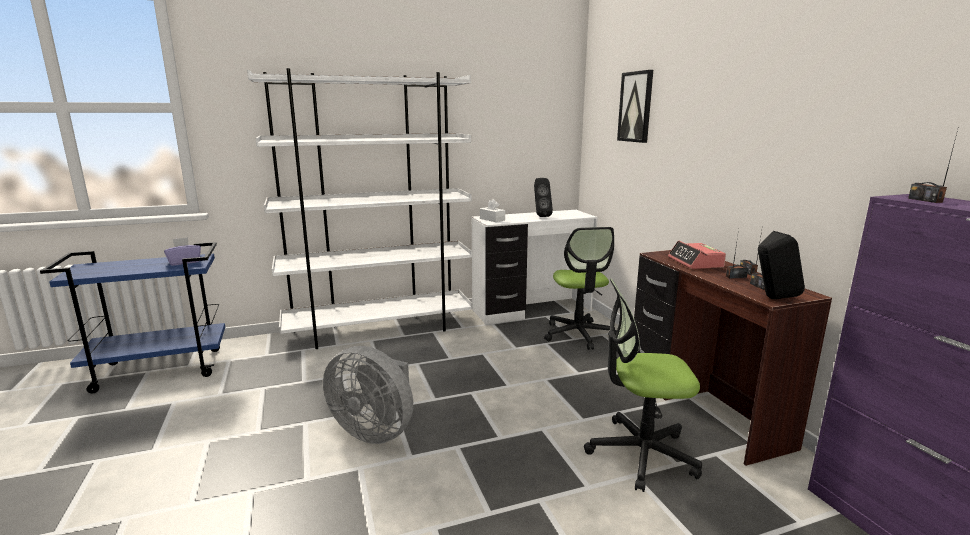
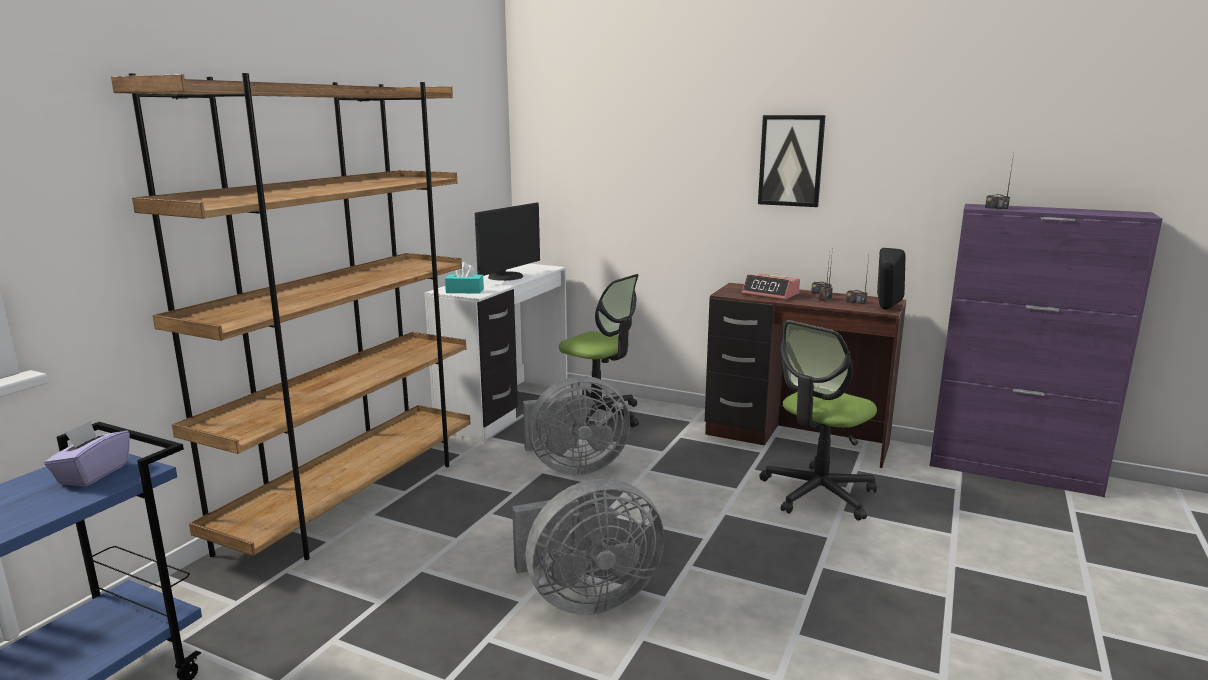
camera: 45 degrees left, 0 degrees up
white bookcase [247,68,472,349] -> brown bookcase [111,73,470,560]
white tissue box [480,199,505,222] -> turquoise tissue box [445,262,484,294]
black speaker [534,178,553,217] -> monitor [475,202,540,281]
picture [617,70,653,143] -> picture moved to [758,115,826,207]
none -> grey fan [523,376,630,476]

